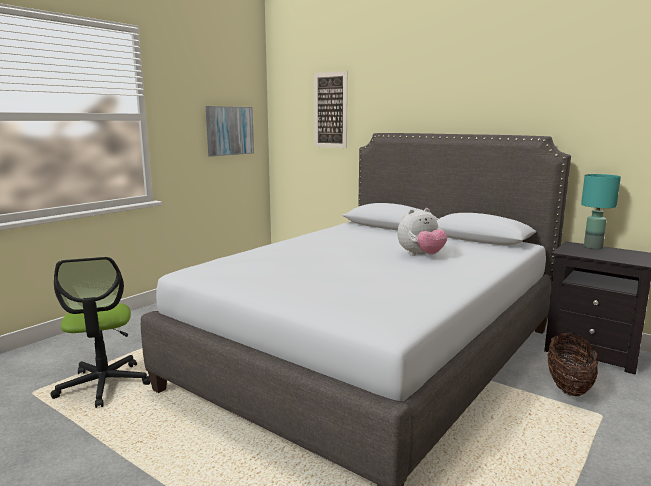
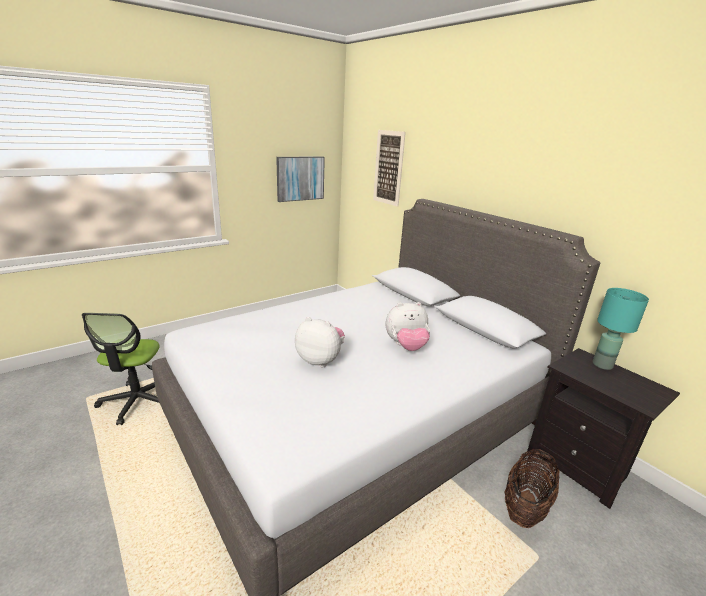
camera: 15 degrees right, 10 degrees up
none -> plush toy [295,317,345,367]

